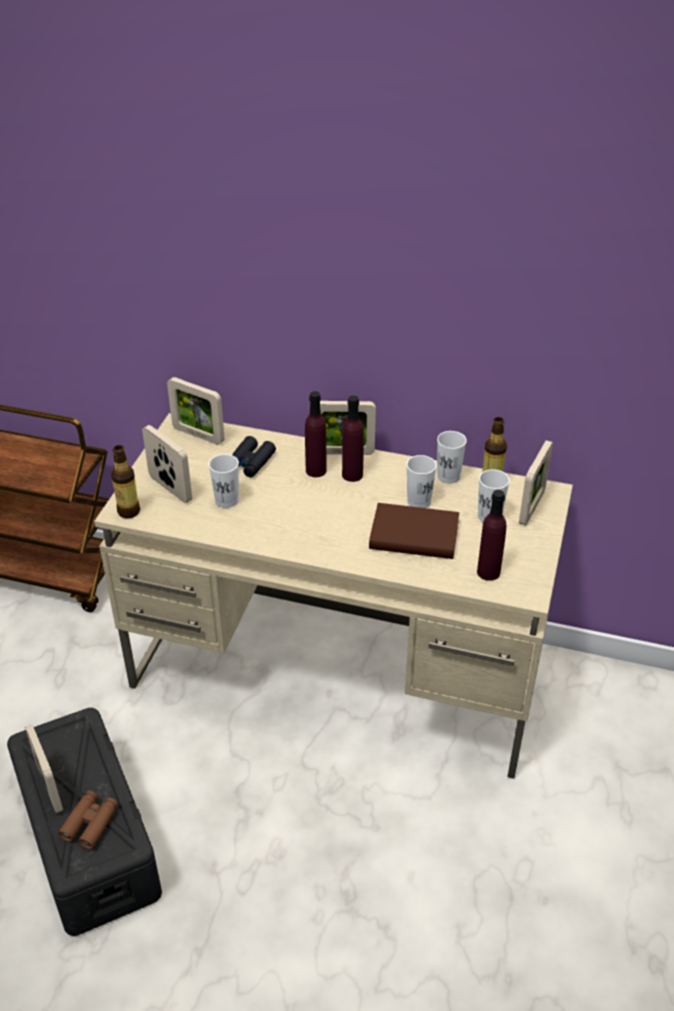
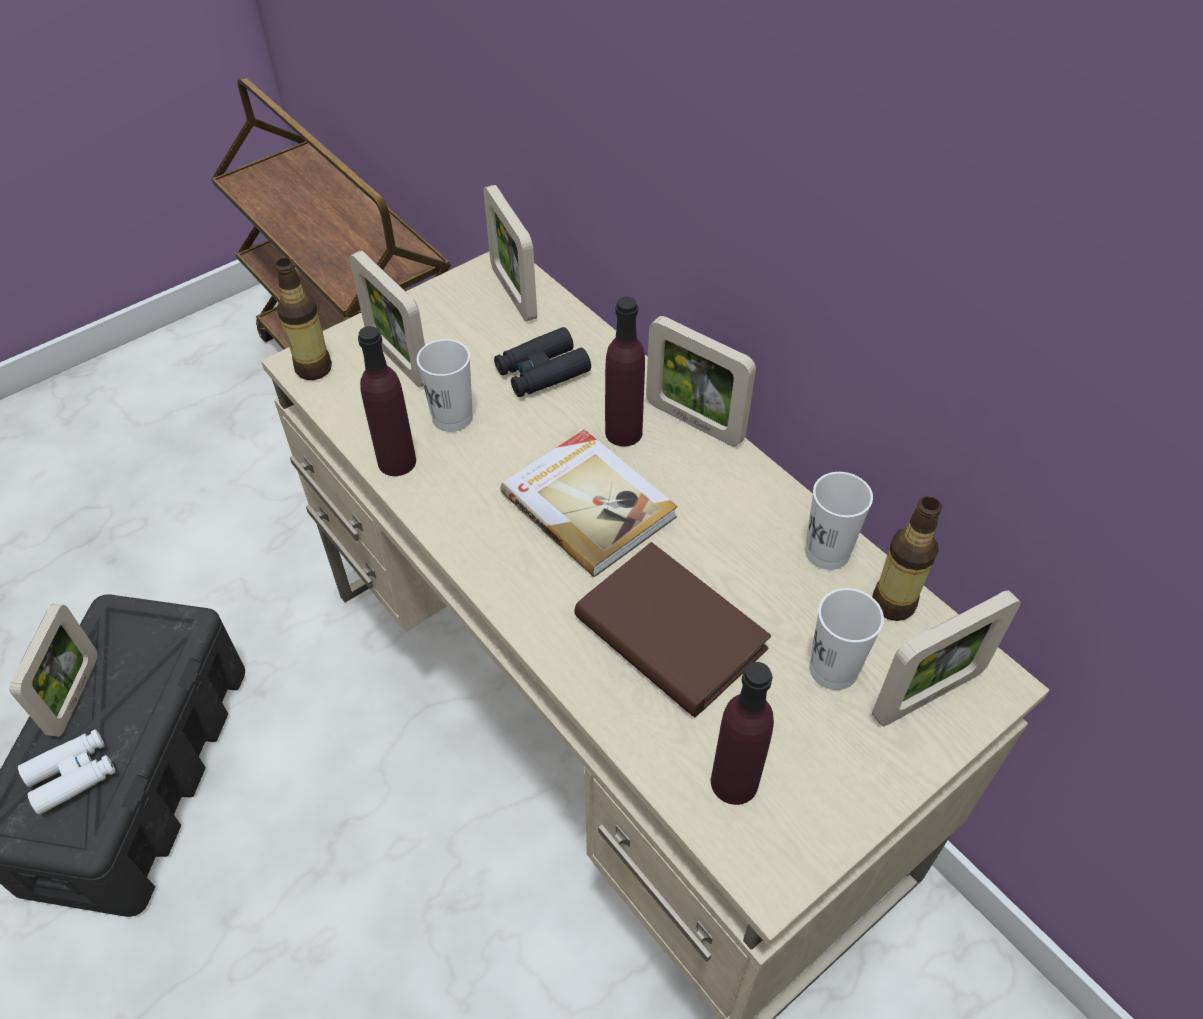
camera: 35 degrees right, 10 degrees up
brown binoculars [58,790,118,849] -> white binoculars [18,729,115,815]
picture frame [142,425,192,503] -> picture frame turned 150 degrees clockwise [349,250,425,387]
purple bottle [342,395,364,482] -> purple bottle moved to [358,326,416,476]
white cup [407,455,437,508] -> none
none -> book [500,429,678,577]

